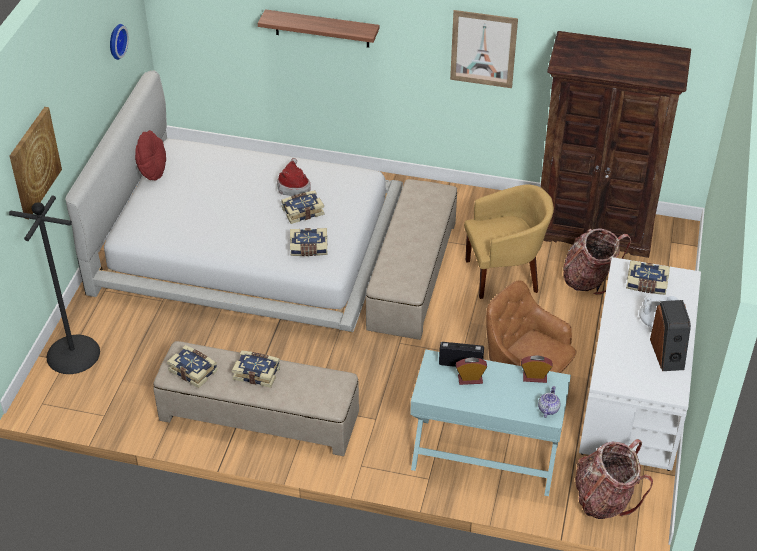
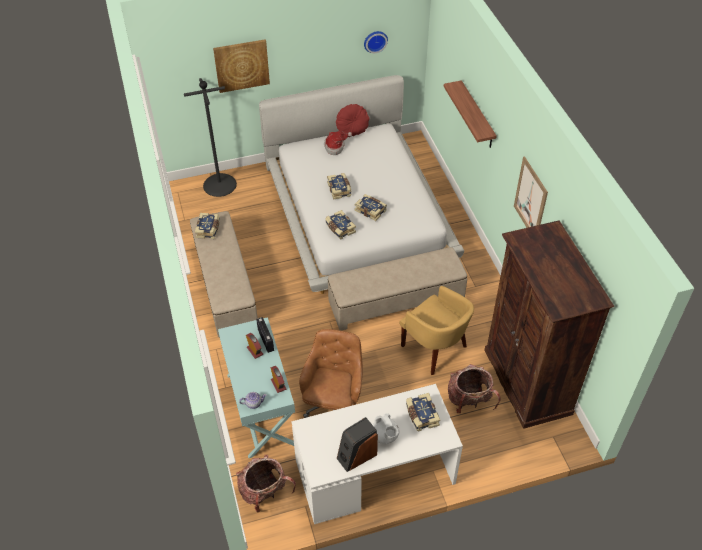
camera: 60 degrees right, 5 degrees up
book [232,350,280,388] -> book moved to [327,173,352,200]
hat [277,158,311,196] -> hat moved to [324,131,352,155]

